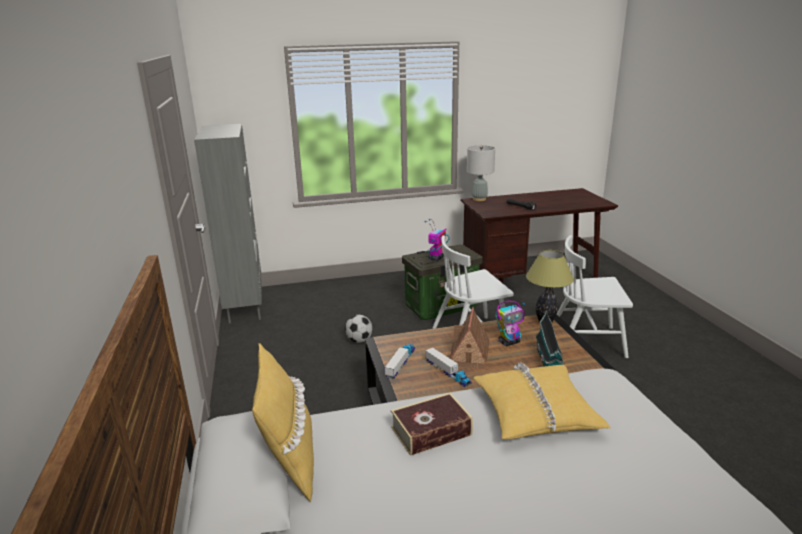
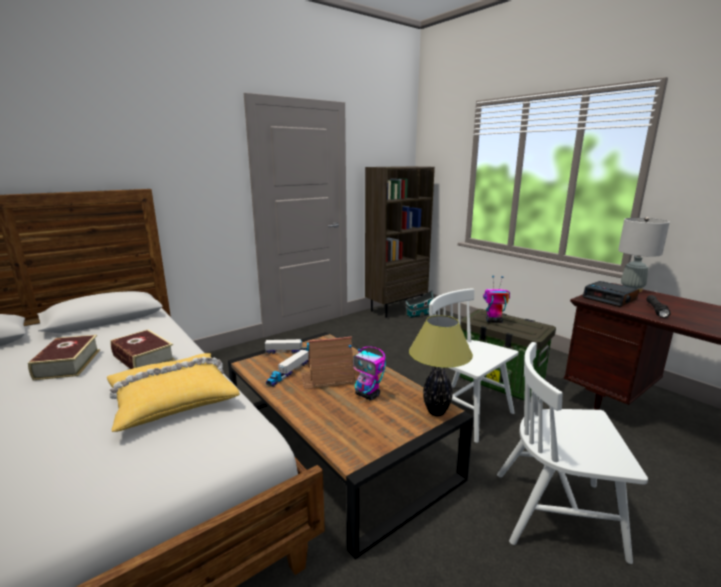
camera: 65 degrees right, 5 degrees down
grey bookcase [194,124,262,324] -> brown bookcase [365,166,435,318]
yellow pillow [252,343,314,502] -> none
football [345,315,373,343] -> none
toy house [536,311,565,366] -> toy house moved to [405,291,434,318]
white chair [557,235,633,358] -> white chair turned 60 degrees counterclockwise [497,342,648,564]
none -> book [28,335,100,380]
none -> alarm clock [583,281,639,307]

